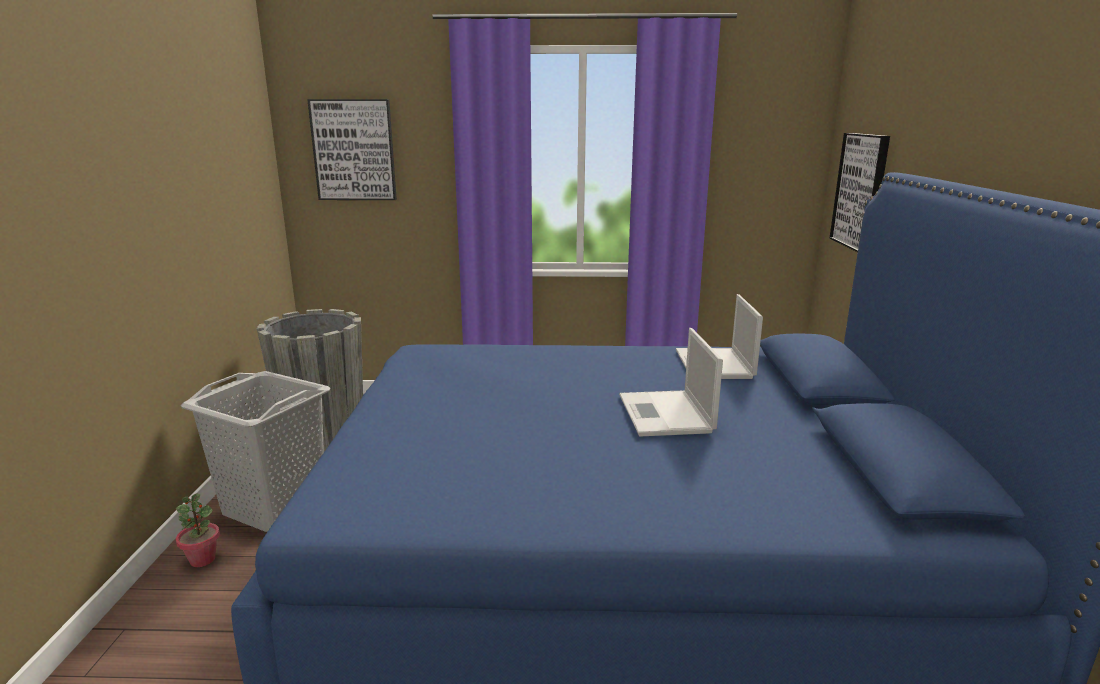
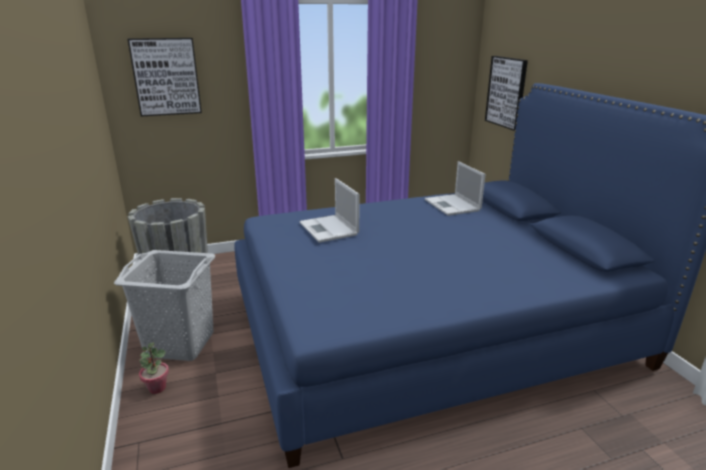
camera: 20 degrees left, 5 degrees up
laptop [619,328,723,437] -> laptop moved to [299,178,360,243]

